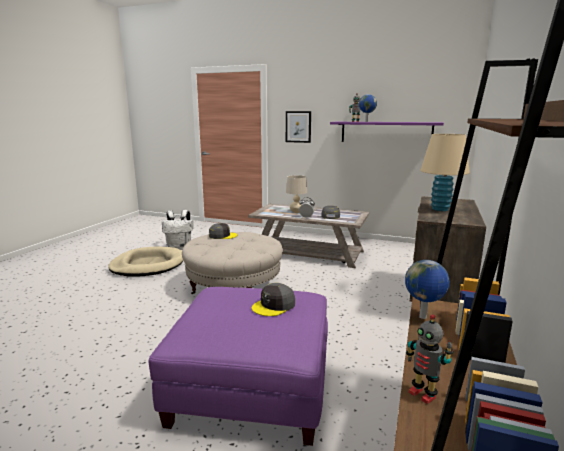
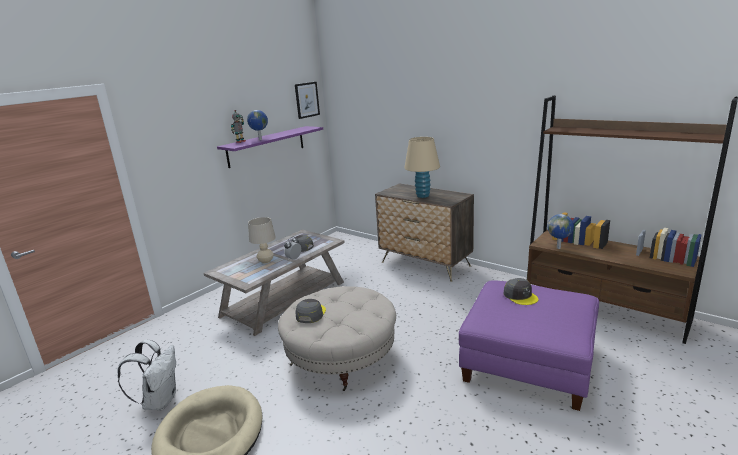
camera: 70 degrees left, 5 degrees up
picture [286,111,311,143] -> picture moved to [295,82,320,119]
toy robot [406,314,453,404] -> none

